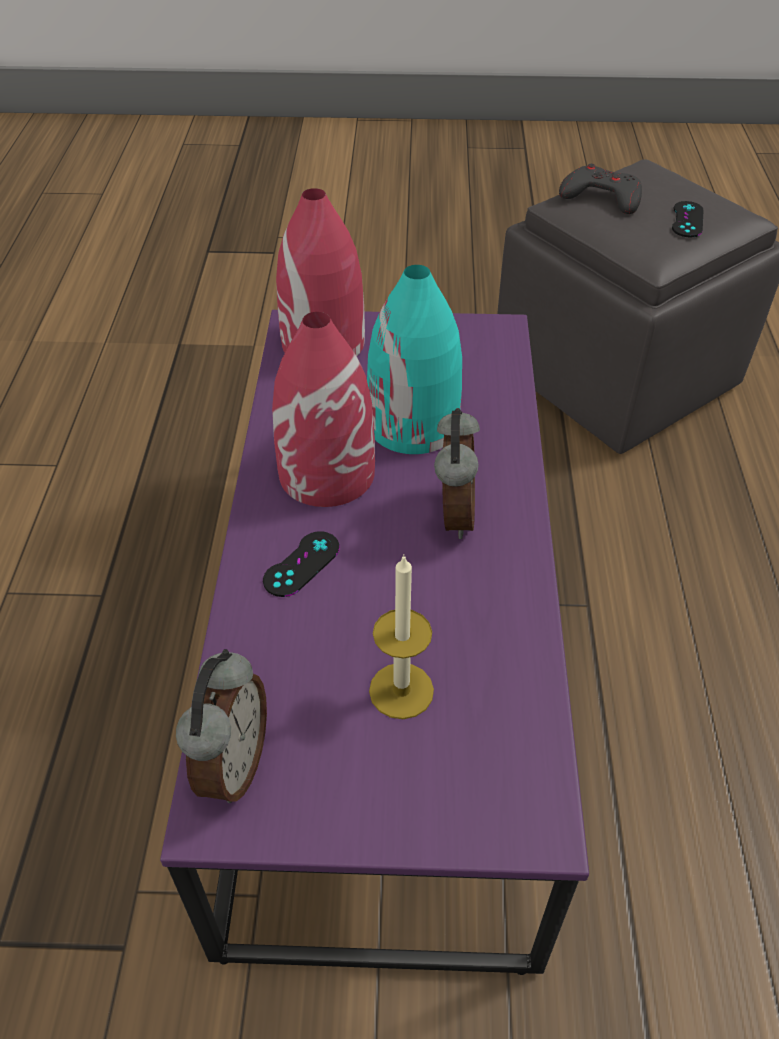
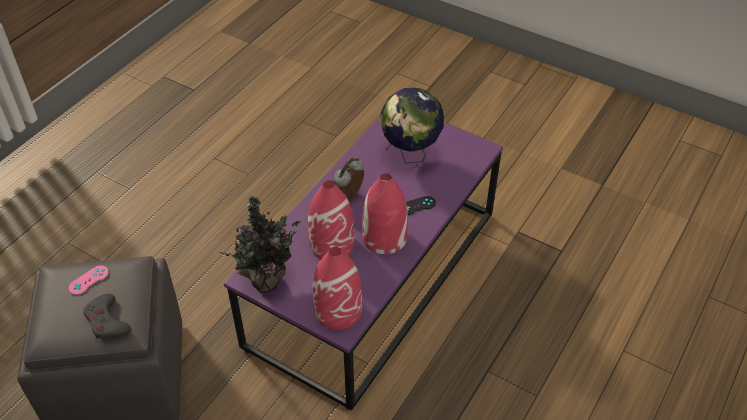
camera: 150 degrees left, 0 degrees up
alarm clock [176,649,267,803] -> none
turquoise vase [367,265,462,454] -> red vase [308,180,355,259]
candle [369,554,434,719] -> globe [380,88,444,164]
black game controller [672,201,703,237] -> pink game controller [69,266,109,295]
none -> potted plant [220,196,302,293]

